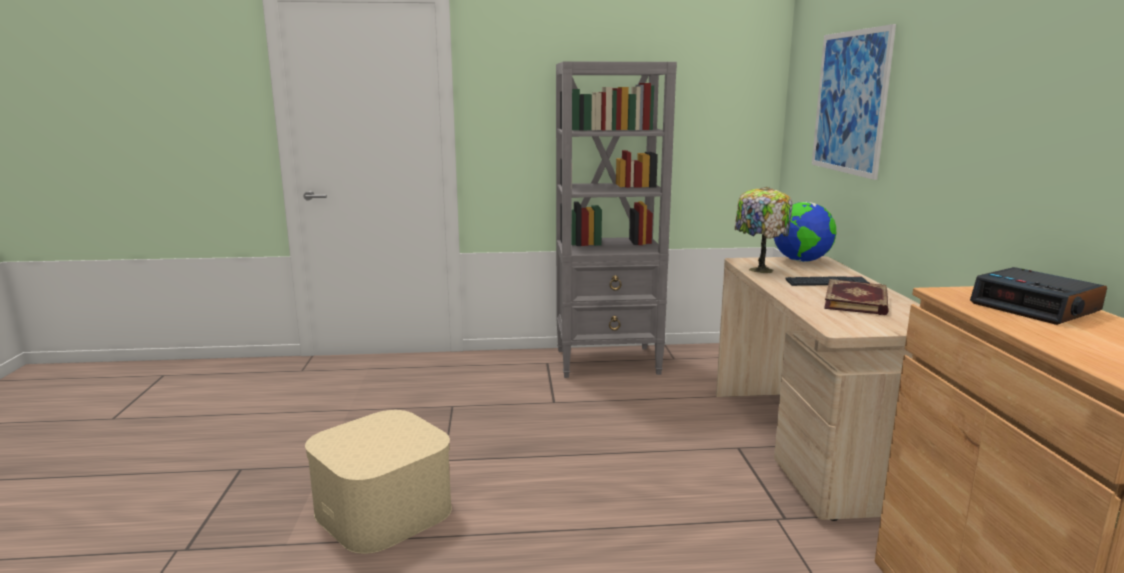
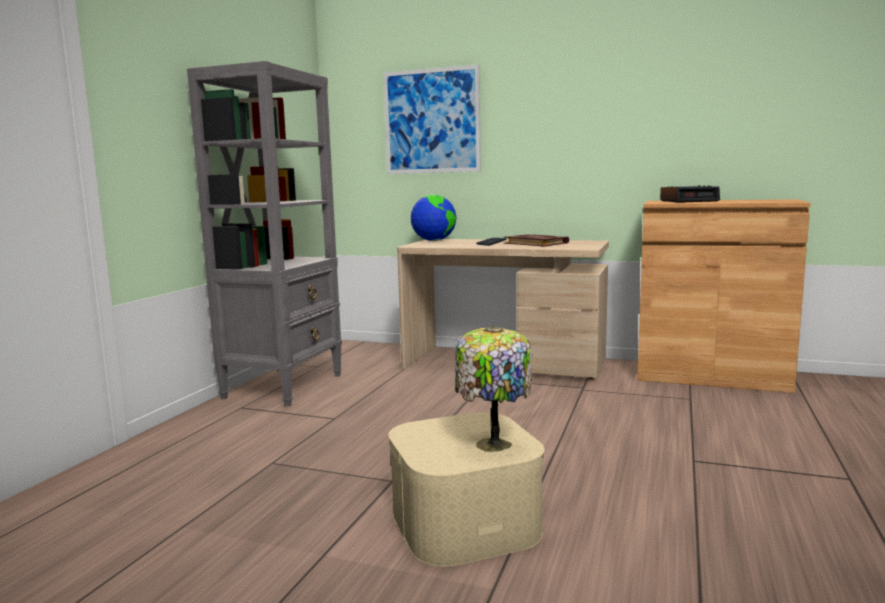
camera: 65 degrees left, 5 degrees down
table lamp [735,187,793,273] -> table lamp moved to [455,326,532,452]

